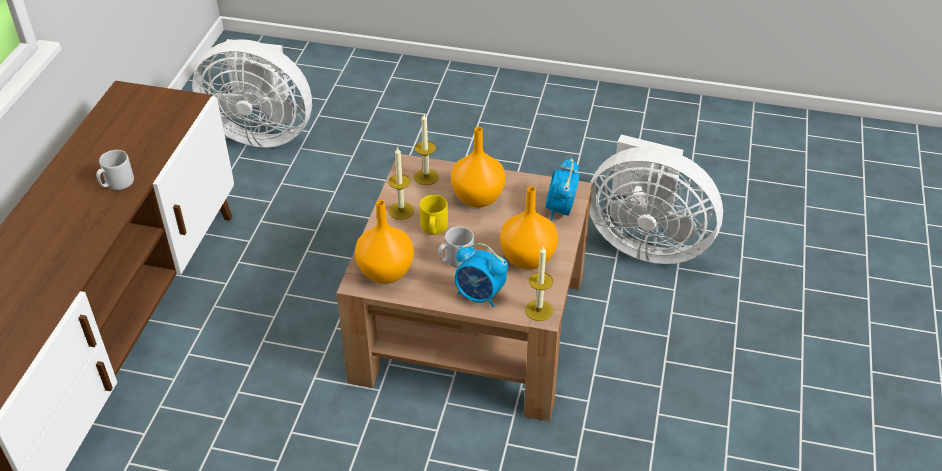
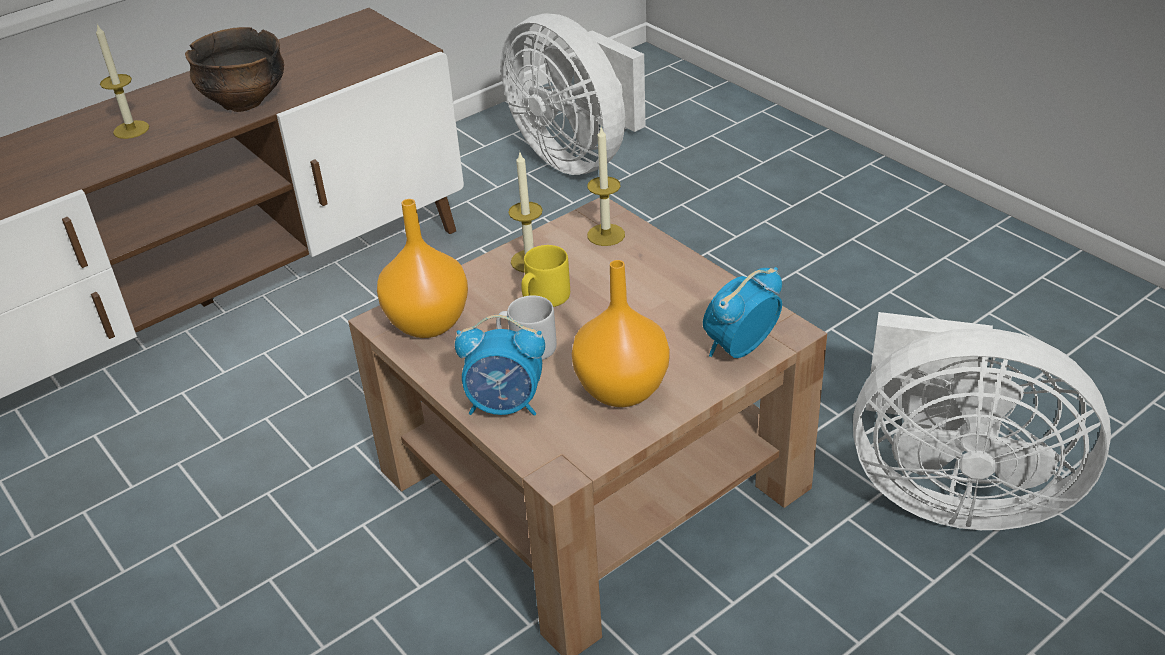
camera: 40 degrees right, 5 degrees down
grey mug [96,150,134,190] -> bowl [185,27,284,112]
orange vase [451,127,505,208] -> none
alarm clock [455,243,508,307] -> alarm clock turned 60 degrees counterclockwise [455,315,545,416]
candle [525,246,553,321] -> candle moved to [96,24,149,139]
white fan [589,135,723,264] -> white fan turned 45 degrees counterclockwise [853,312,1111,530]

